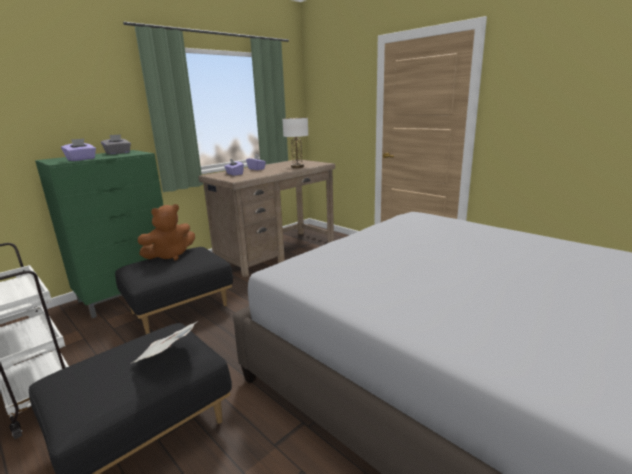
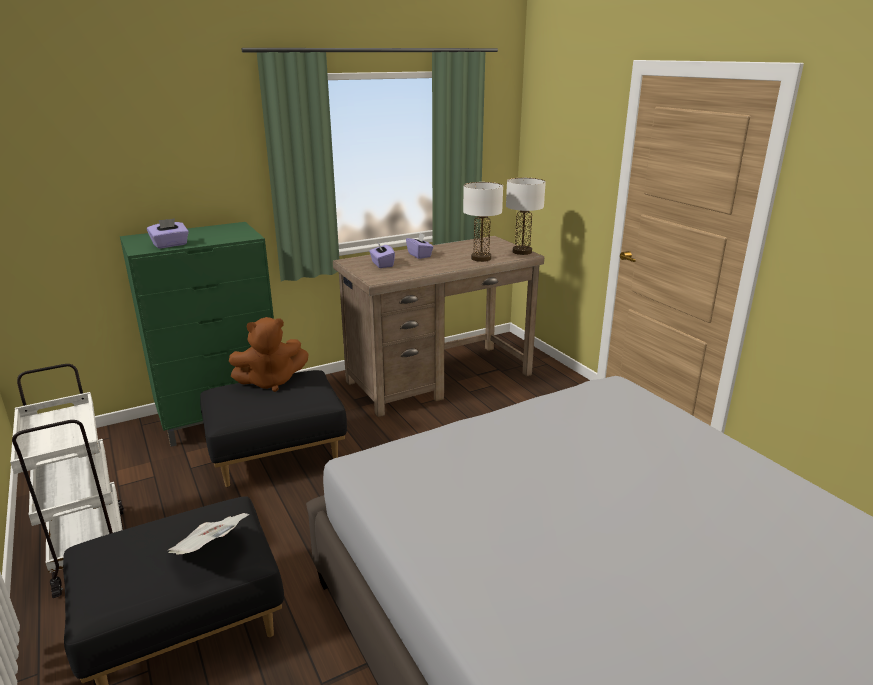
camera: 15 degrees right, 5 degrees up
grey tissue box [101,134,131,155] -> none
none -> table lamp [506,178,546,255]

